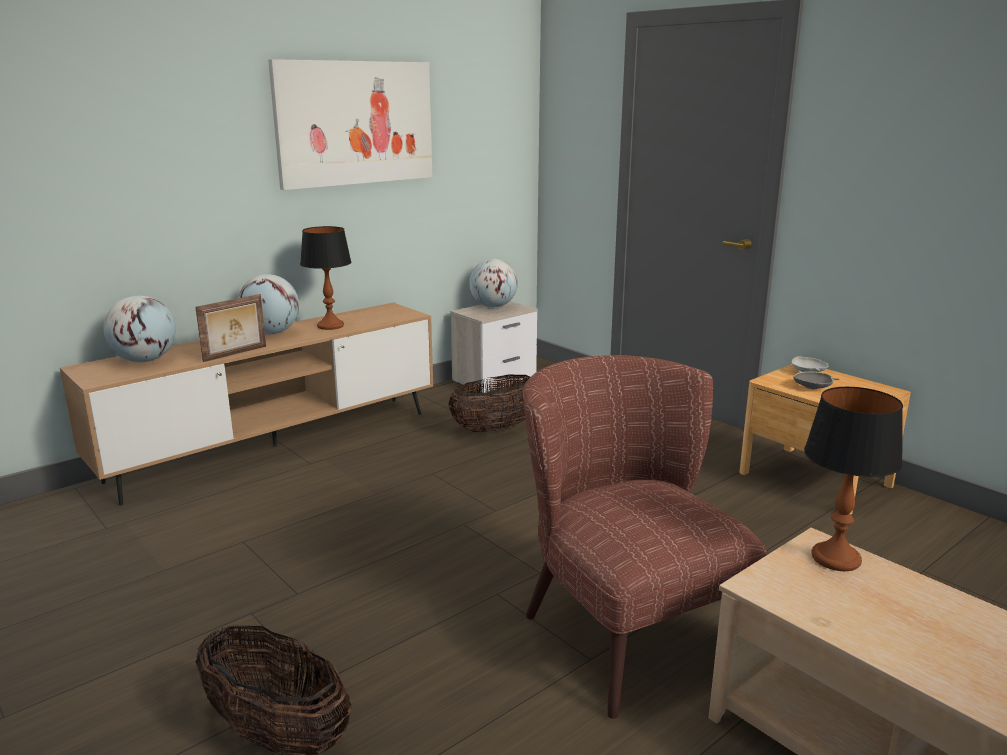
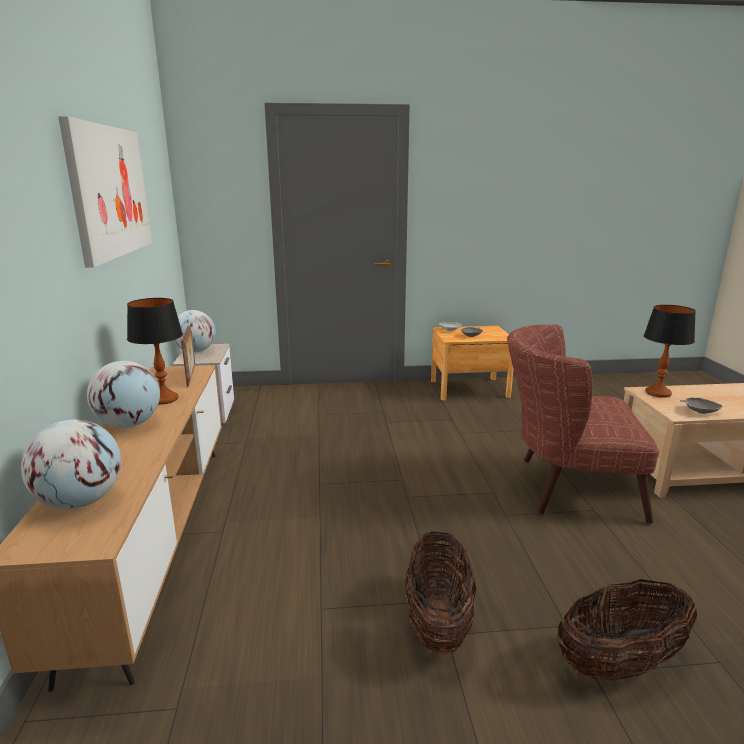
camera: 55 degrees left, 0 degrees up
picture frame [195,294,266,362] -> picture frame moved to [181,325,195,387]
basket [448,375,530,432] -> basket moved to [405,530,476,655]
none -> grey bowl [680,397,723,414]

